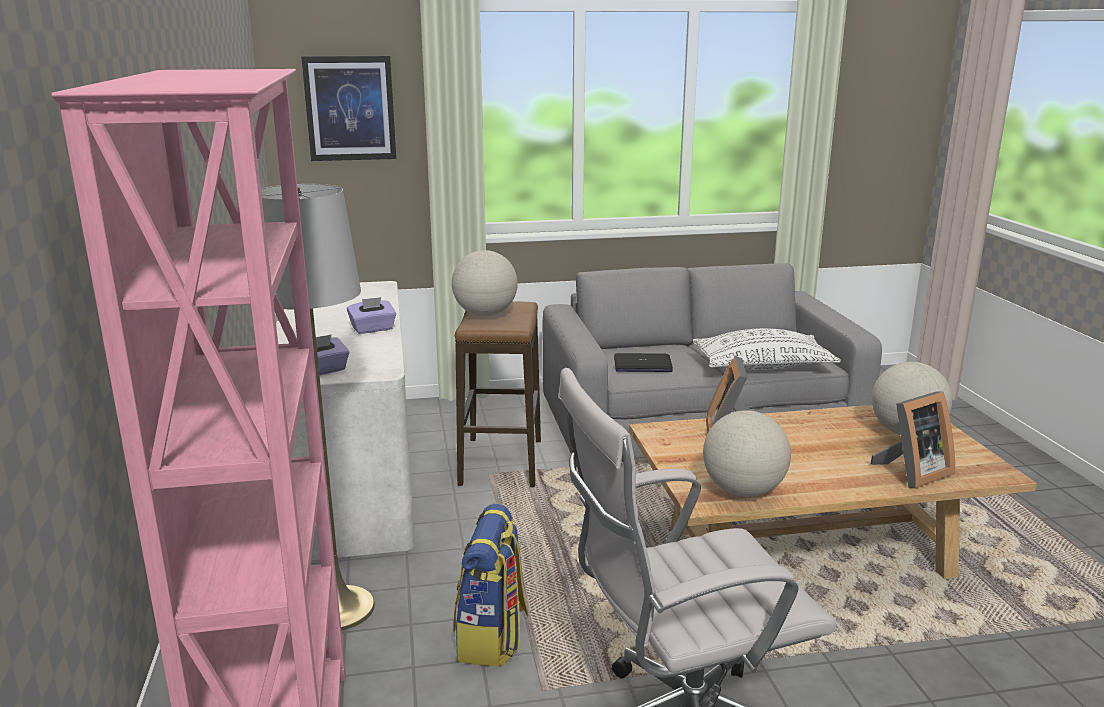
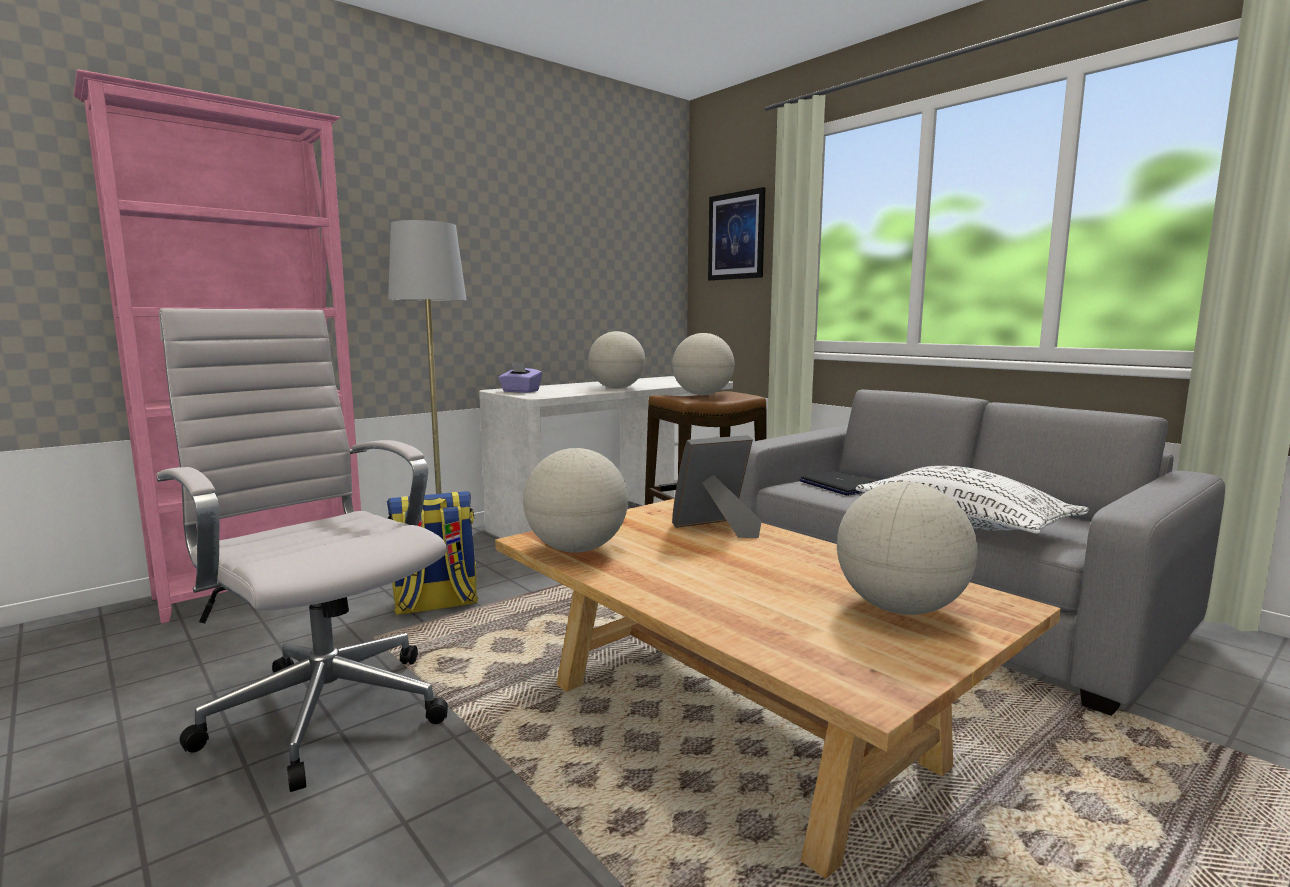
camera: 60 degrees right, 10 degrees down
purple tissue box [347,297,396,334] -> globe [588,331,645,389]
picture frame [871,391,955,488] -> none

